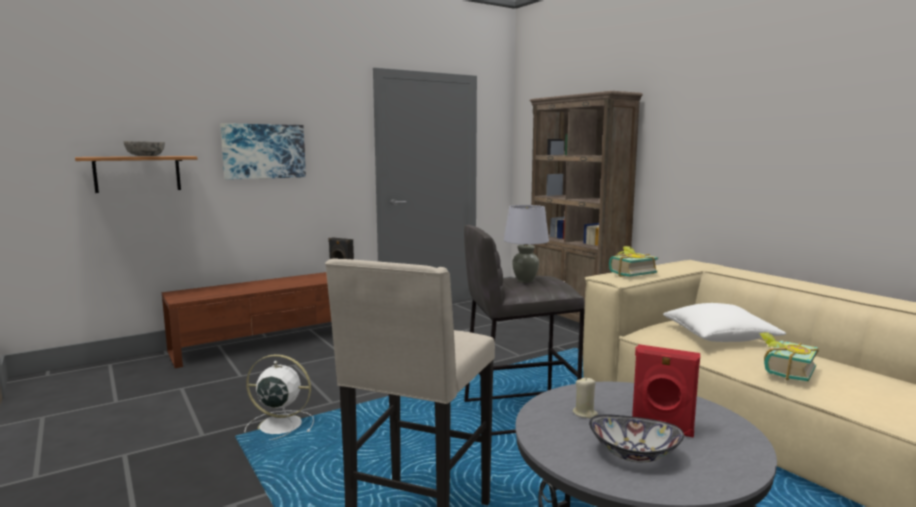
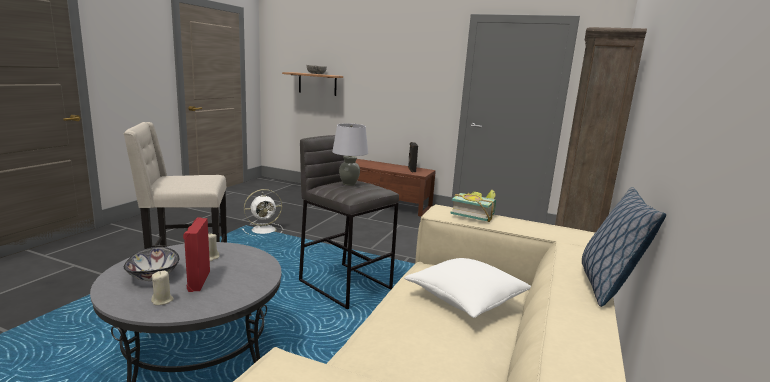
camera: 55 degrees right, 5 degrees up
picture [220,123,306,180] -> none
white fan [244,354,314,440] -> white fan turned 90 degrees clockwise [242,189,283,236]
book [759,332,819,381] -> none
none -> beige candle [151,271,174,305]
none -> pillow [582,187,666,307]

